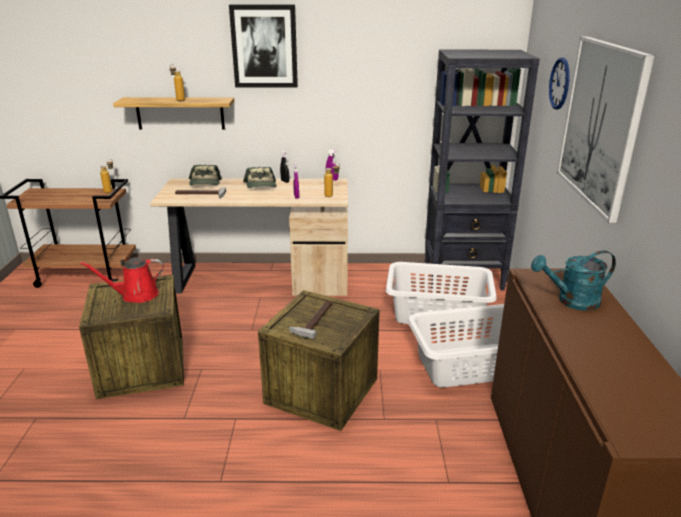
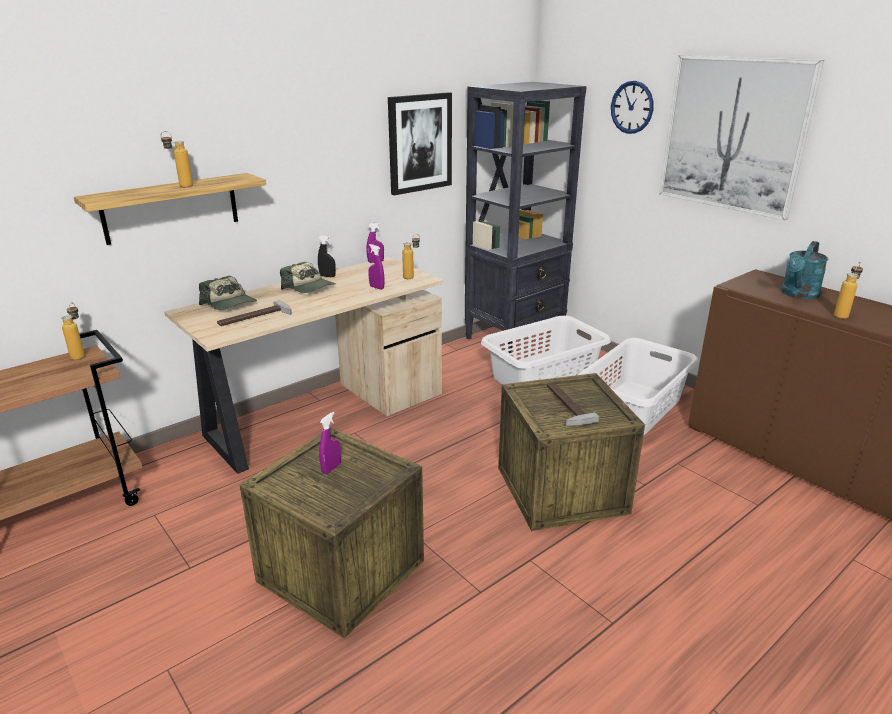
camera: 40 degrees left, 0 degrees up
red watering can [80,257,164,303] -> purple spray bottle [319,412,341,474]
picture [229,5,298,88] -> picture moved to [388,92,452,195]
none -> bottle [834,262,863,319]

